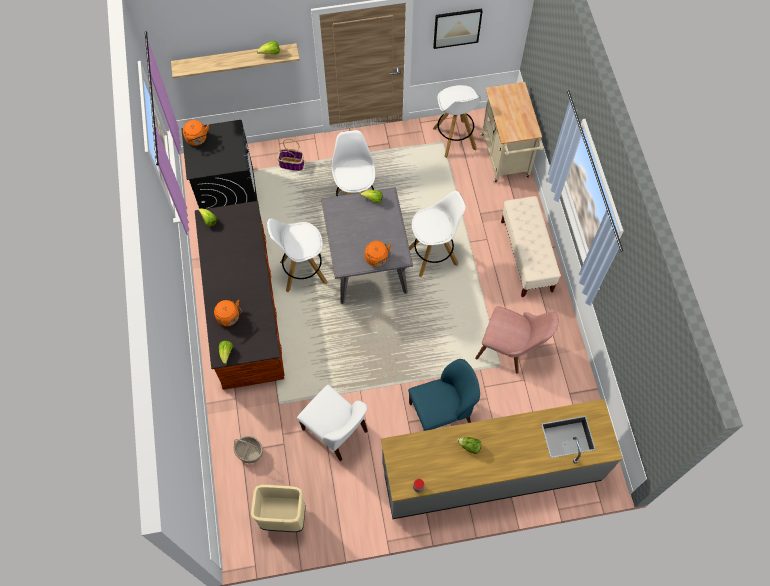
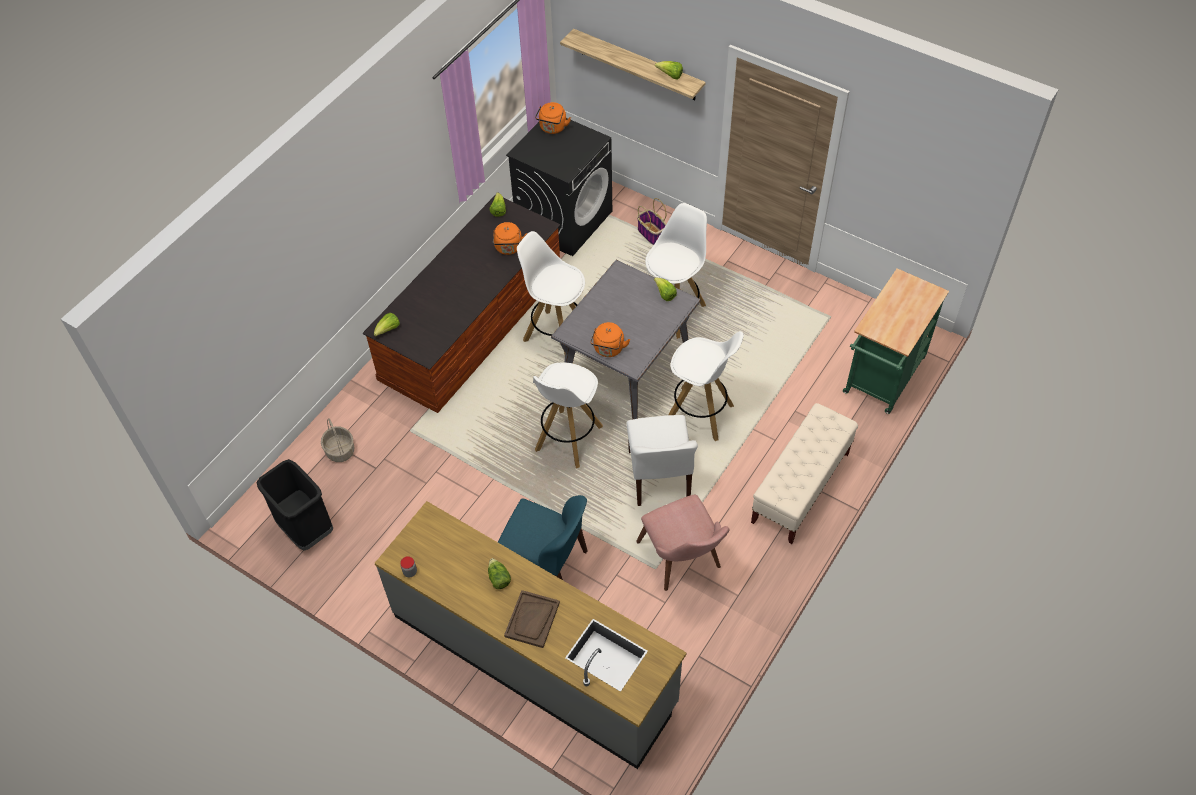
camera: 45 degrees right, 10 degrees down
orange kettle [214,300,242,326] -> orange kettle moved to [493,222,527,255]
beige trash can [251,485,306,532] -> black trash can [257,459,333,551]
white chair [297,385,368,461] -> white chair moved to [626,415,698,506]
picture [433,8,483,49] -> none
white stool [433,85,481,158] -> white stool moved to [533,362,603,468]
beige cart [480,82,544,183] -> green cart [843,268,949,414]
none -> brown tray [504,590,560,648]

